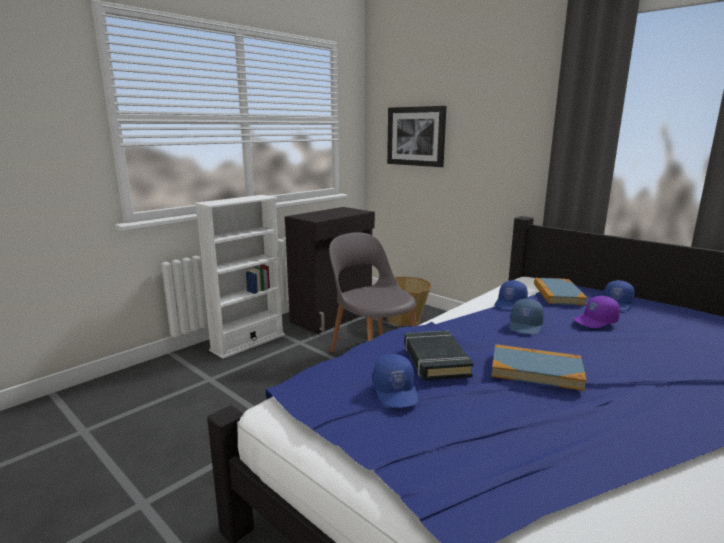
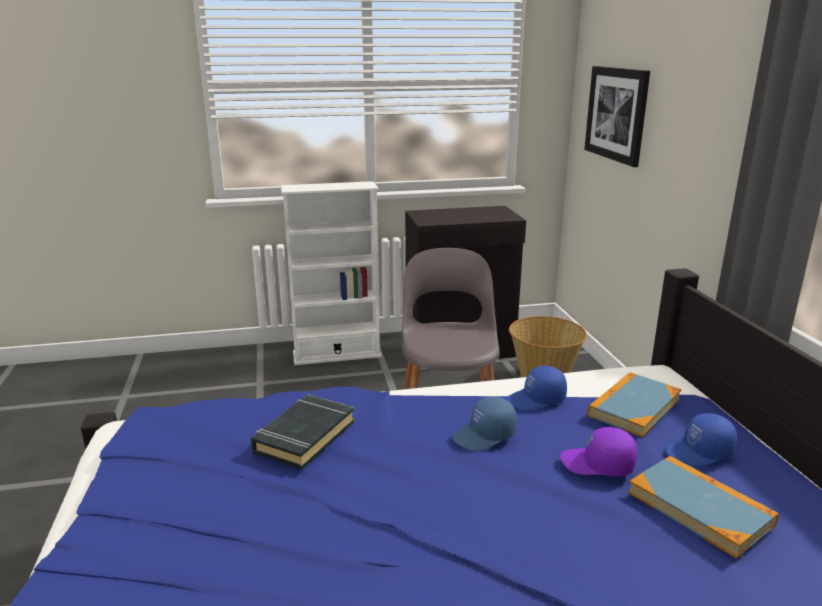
camera: 35 degrees right, 5 degrees up
blue cap [373,354,419,408] -> none
book [491,344,587,391] -> book moved to [628,456,779,559]

